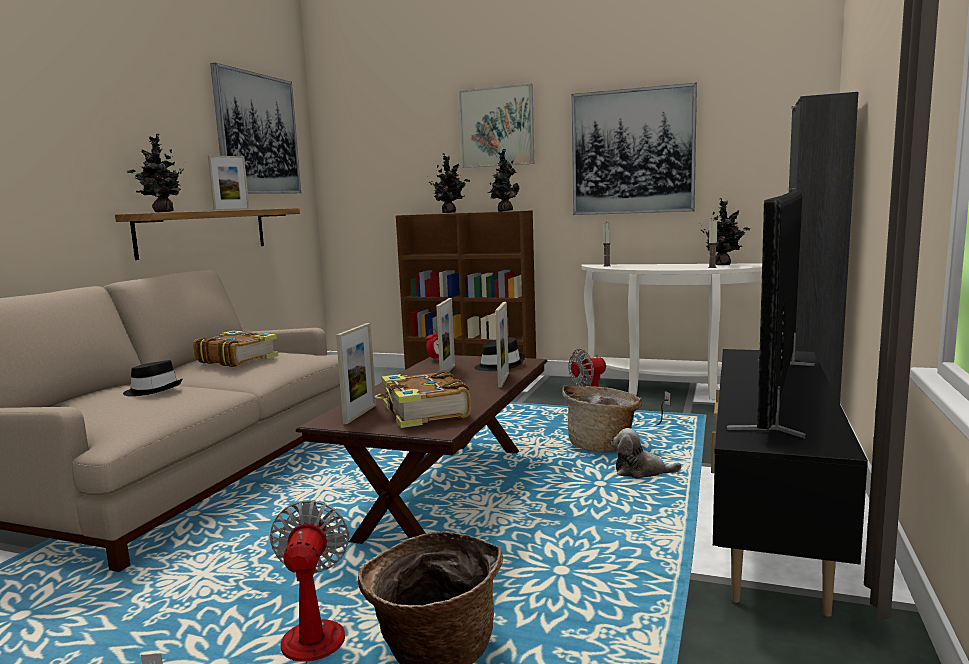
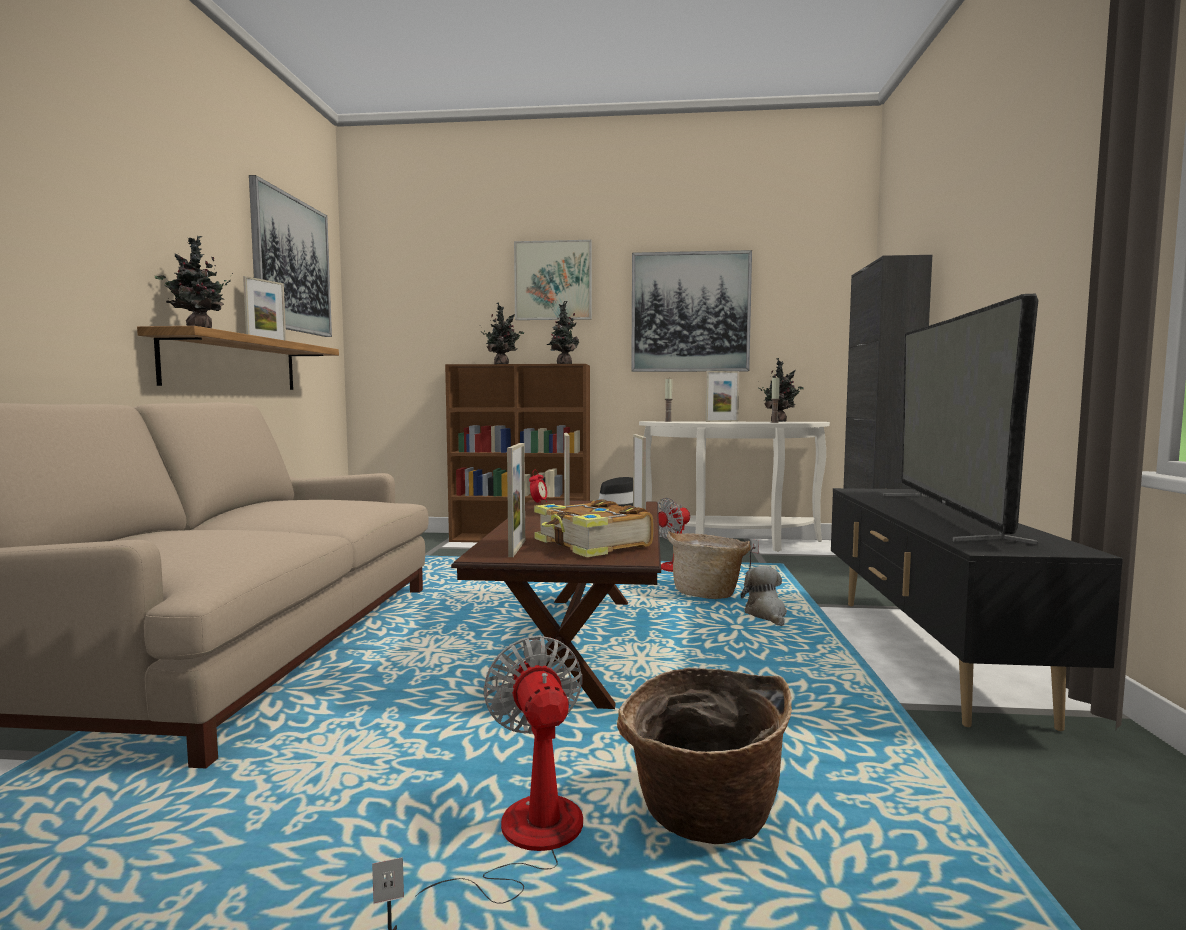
camera: 15 degrees left, 5 degrees down
black hat [123,360,182,396] -> none
book [193,330,278,367] -> none
plush toy [611,428,682,479] -> plush toy turned 90 degrees clockwise [741,566,787,626]
none -> picture frame [705,371,739,422]

